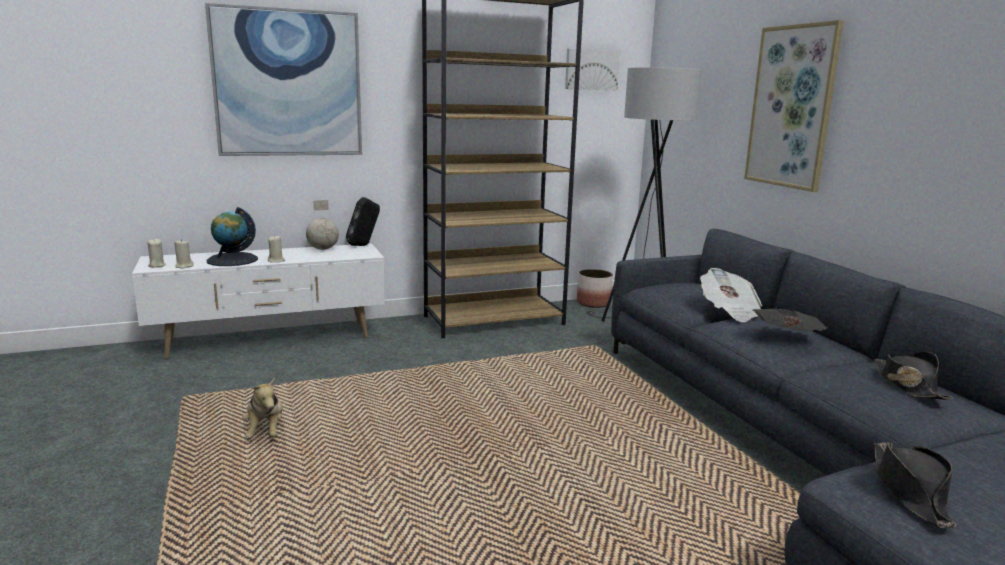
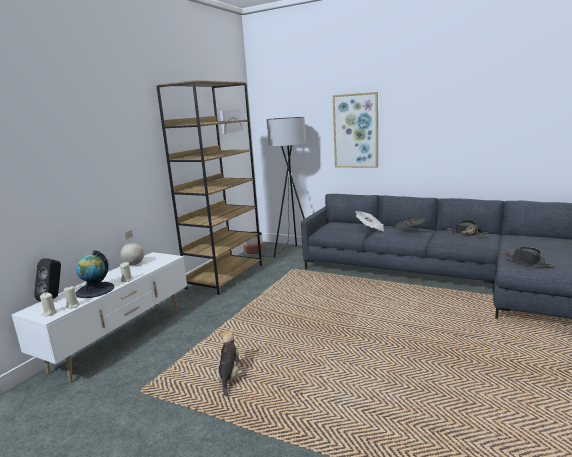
camera: 40 degrees left, 0 degrees up
picture [205,3,362,156] -> none
plush toy [242,378,283,438] -> plush toy turned 120 degrees counterclockwise [217,327,243,396]
black speaker [346,197,380,246] -> black speaker moved to [34,258,61,301]

